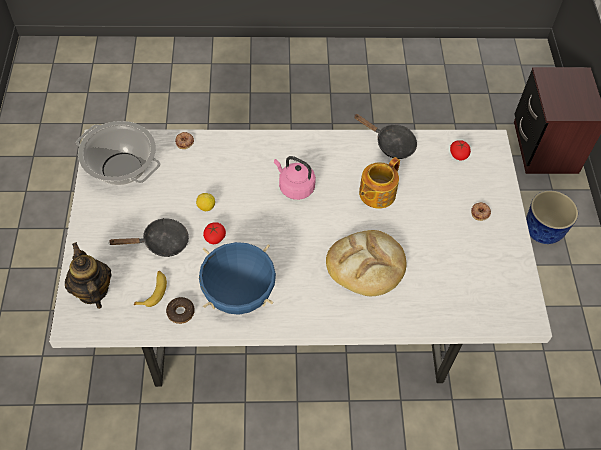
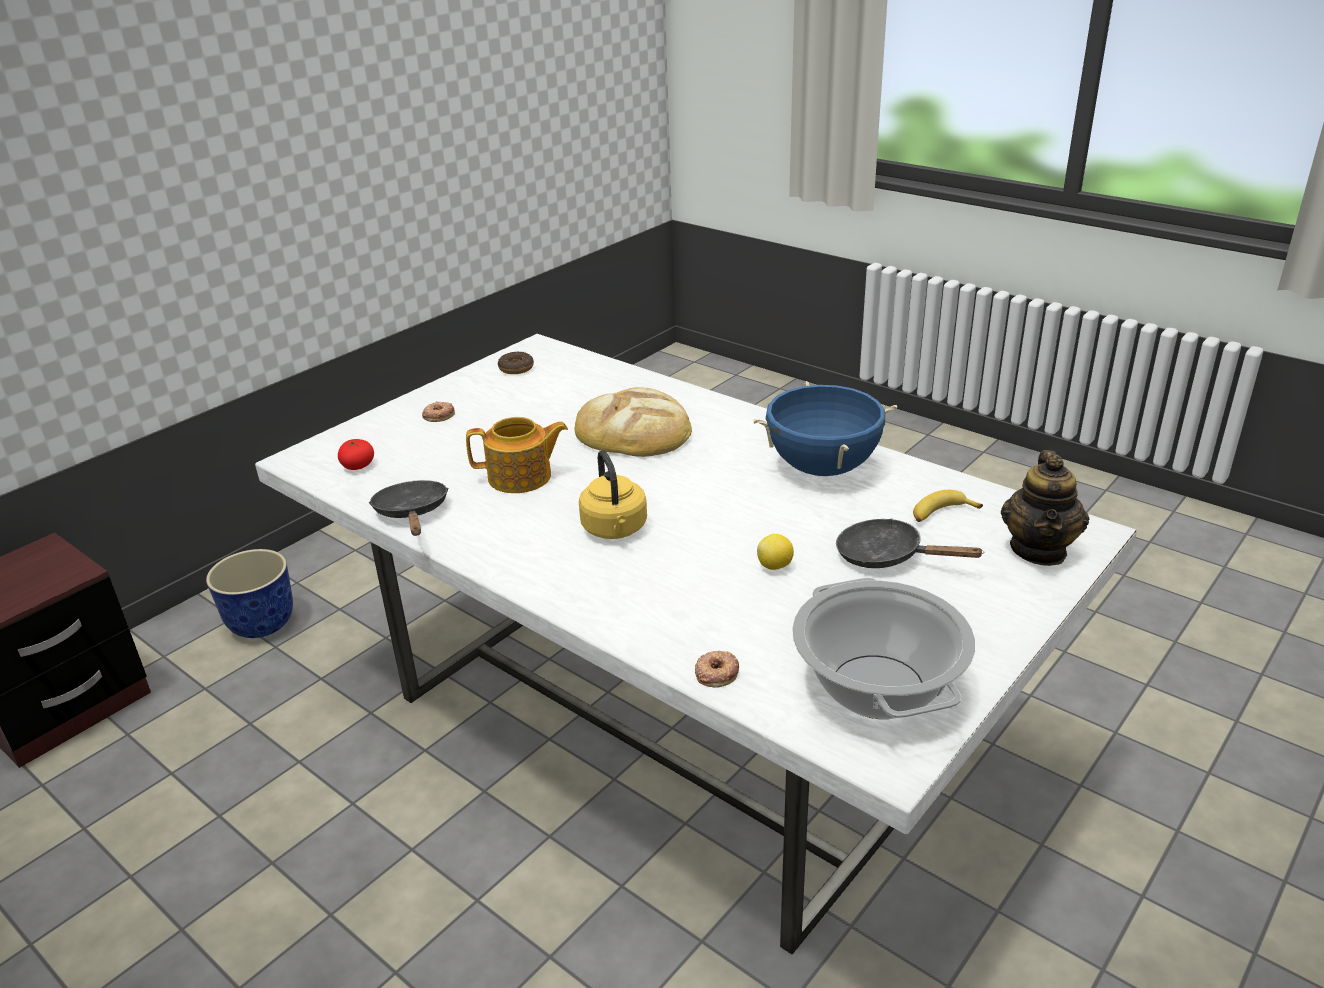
camera: 135 degrees left, 25 degrees down
donut [166,297,195,324] -> donut moved to [498,352,534,374]
tomato [203,222,226,244] -> none
pink kettle [274,156,316,200] -> yellow kettle [579,450,647,539]

